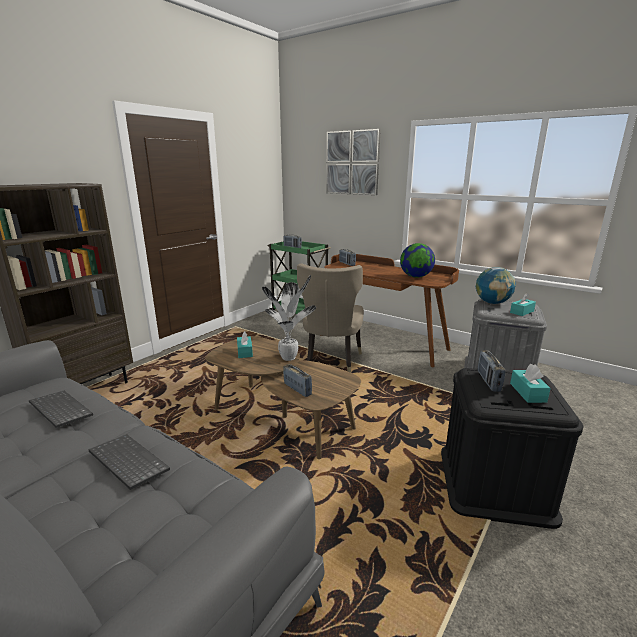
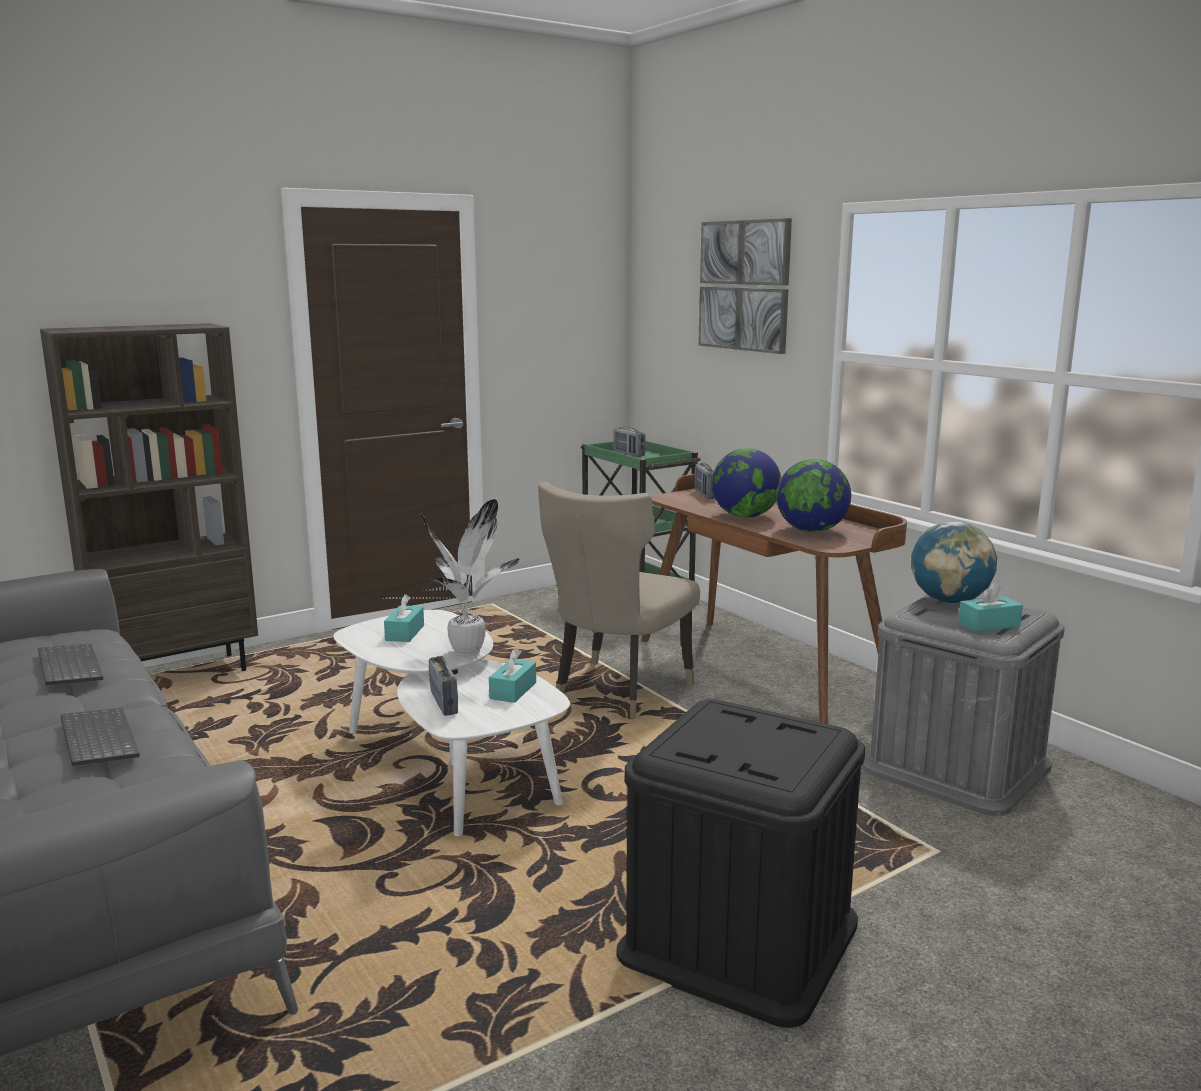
camera: 20 degrees right, 5 degrees down
brown coffee table [205,336,361,459] -> white coffee table [334,610,570,836]
radio [478,350,506,392] -> none
turquoise tissue box [510,364,551,403] -> turquoise tissue box moved to [489,649,536,703]
none -> globe [712,448,781,518]

